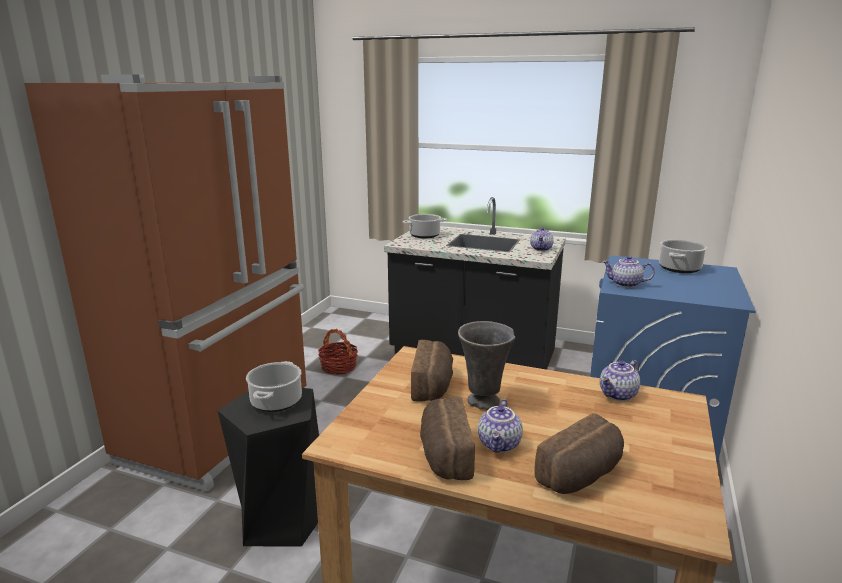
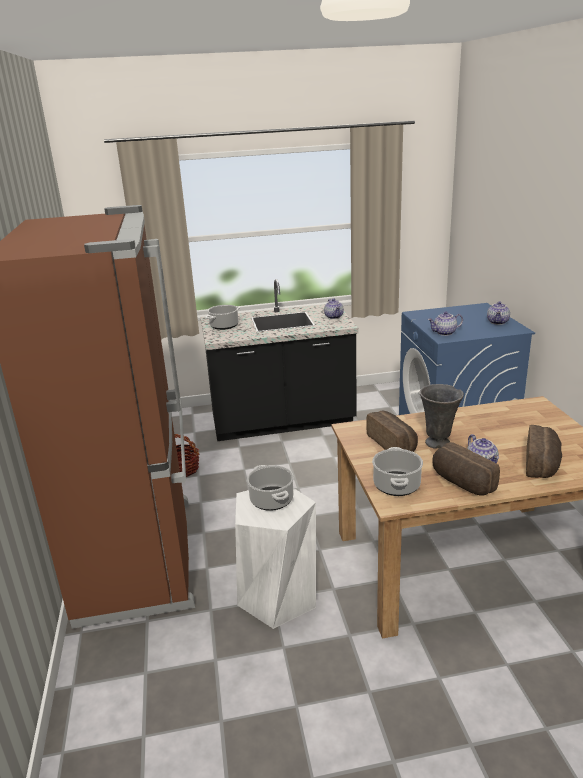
camera: 30 degrees left, 5 degrees up
black stool [217,388,319,547] -> white stool [235,488,316,629]
teapot [600,360,640,401] -> teapot moved to [487,301,510,325]
cooking pot [659,239,707,273] -> cooking pot moved to [372,447,423,496]

